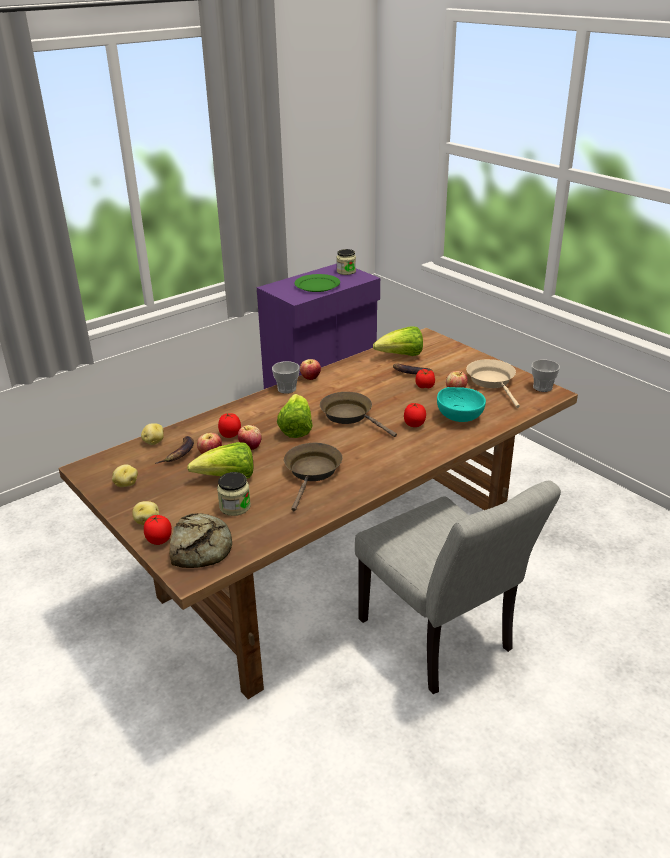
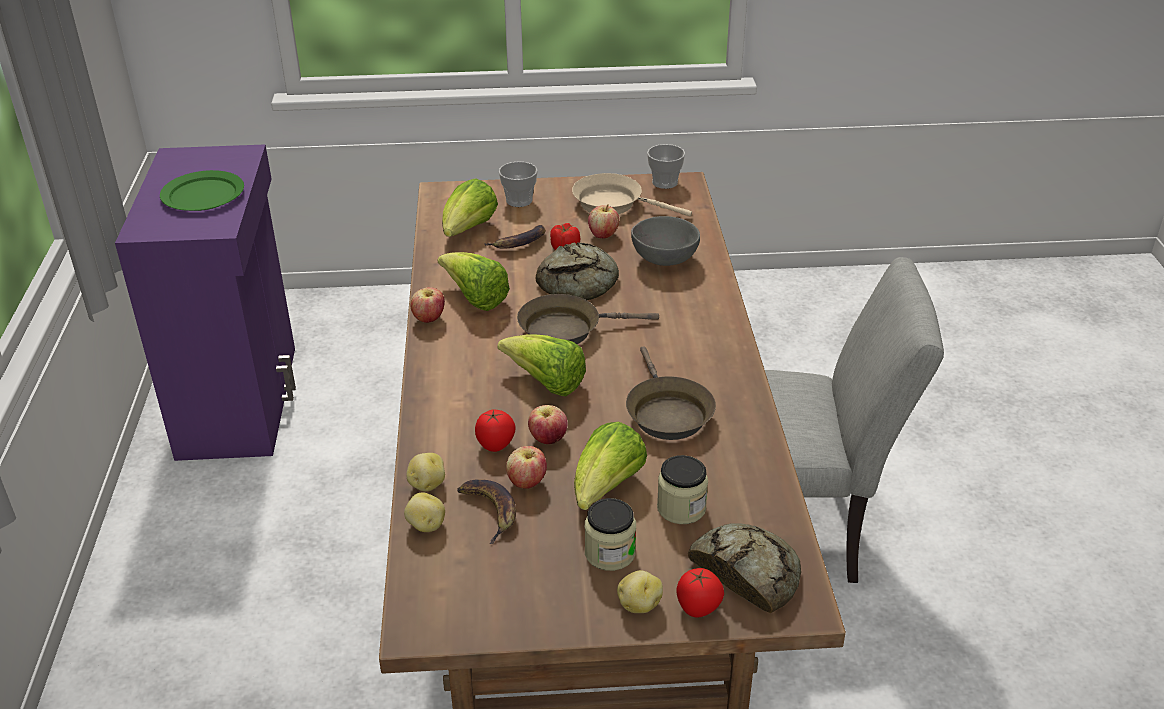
camera: 55 degrees left, 5 degrees up
potato [112,464,138,487] -> potato moved to [406,453,445,491]
cup [272,361,300,394] -> cup moved to [499,161,538,207]
brown frying pan [284,443,342,511] -> brown frying pan turned 150 degrees counterclockwise [626,347,716,440]
jar [337,249,356,275] -> jar moved to [585,498,636,571]
tomato [404,403,426,427] -> none
turquoise bowl [437,387,486,422] -> grey bowl [631,216,700,266]
none -> lettuce [438,252,510,311]
none -> bread [535,242,619,300]

